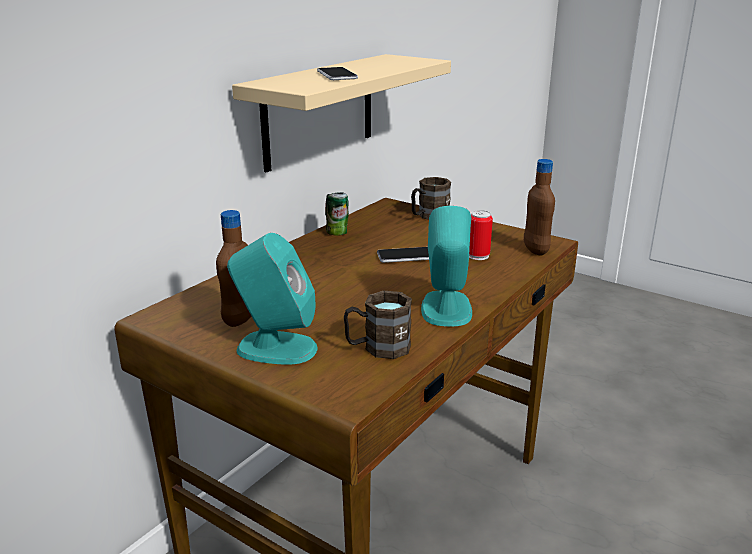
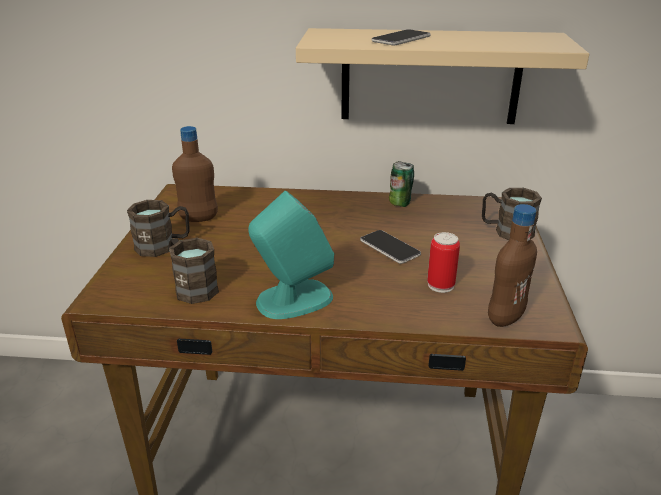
camera: 60 degrees right, 5 degrees up
turquoise speaker [227,233,318,365] -> brown mug [127,200,190,257]

